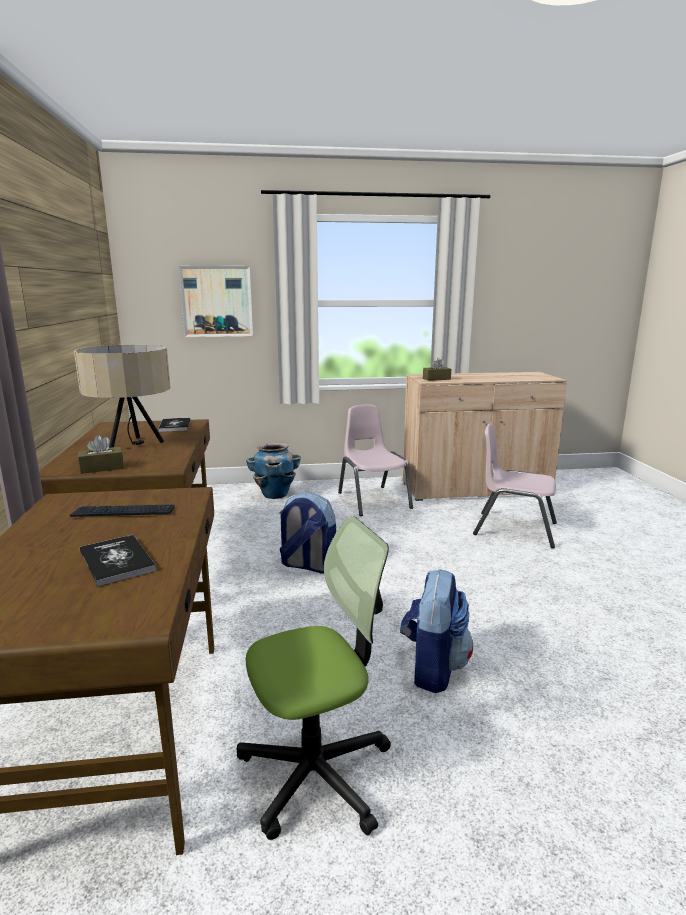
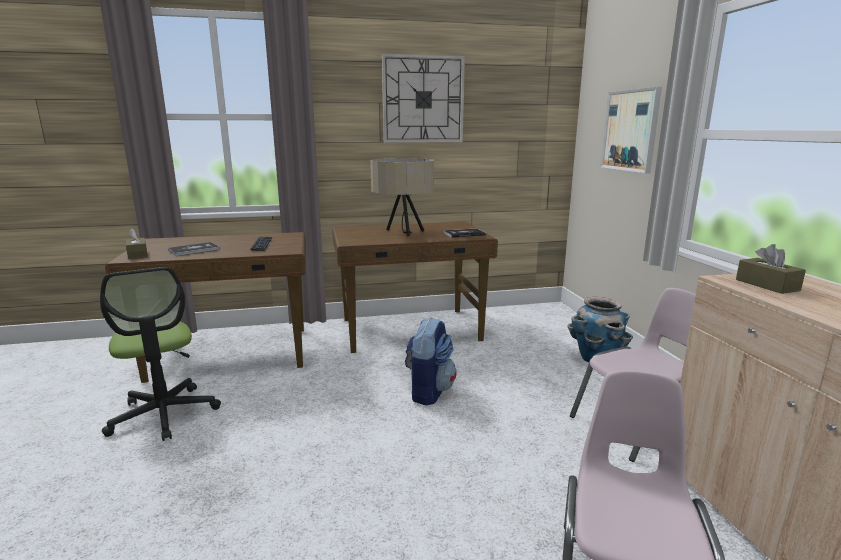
camera: 85 degrees right, 0 degrees up
brown tissue box [78,435,124,474] -> brown tissue box moved to [126,228,148,259]
backpack [400,569,473,693] -> none
none -> wall clock [382,54,465,143]

